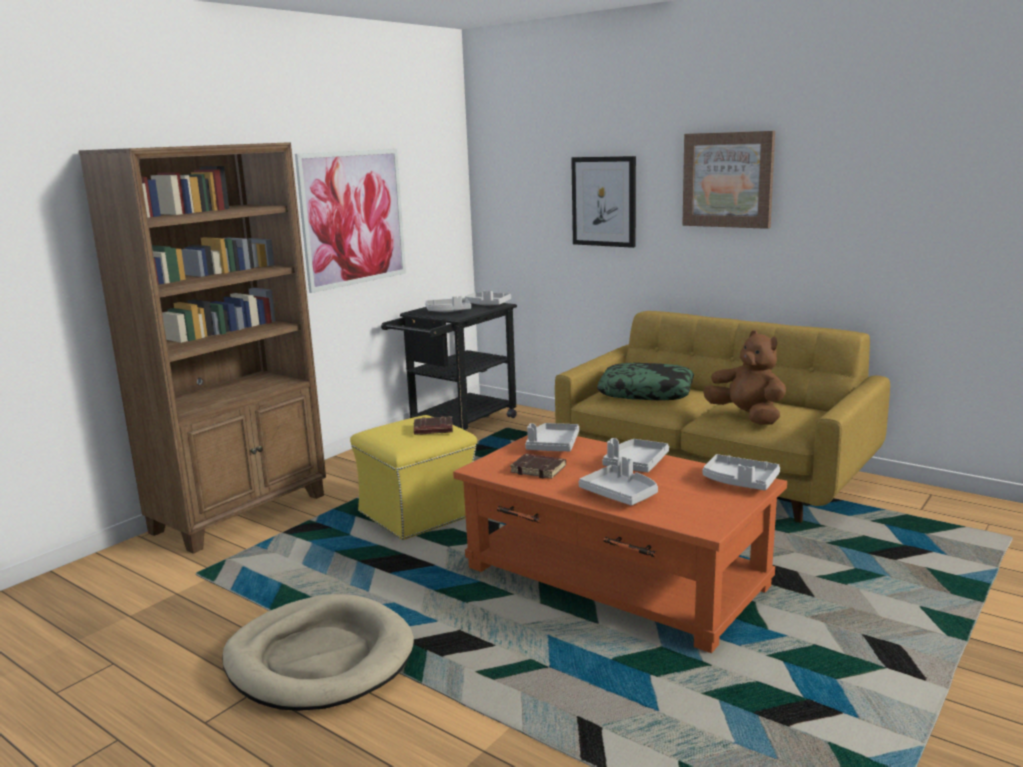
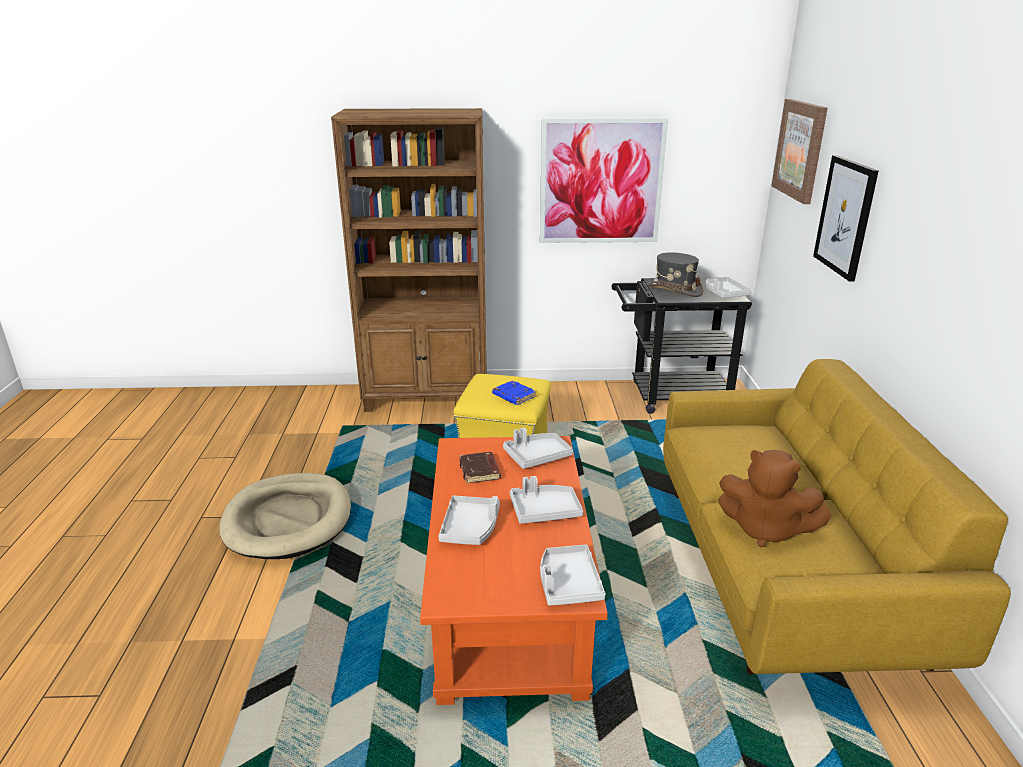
camera: 50 degrees right, 10 degrees up
brown book [414,416,453,435] -> blue book [492,380,537,405]
grey tray [425,296,471,312] -> grey hat [647,252,703,297]
pillow [597,363,694,400] -> none
picture [682,131,775,229] -> picture moved to [771,99,828,204]
brown plush toy [703,330,786,425] -> brown plush toy turned 105 degrees clockwise [718,450,831,547]

